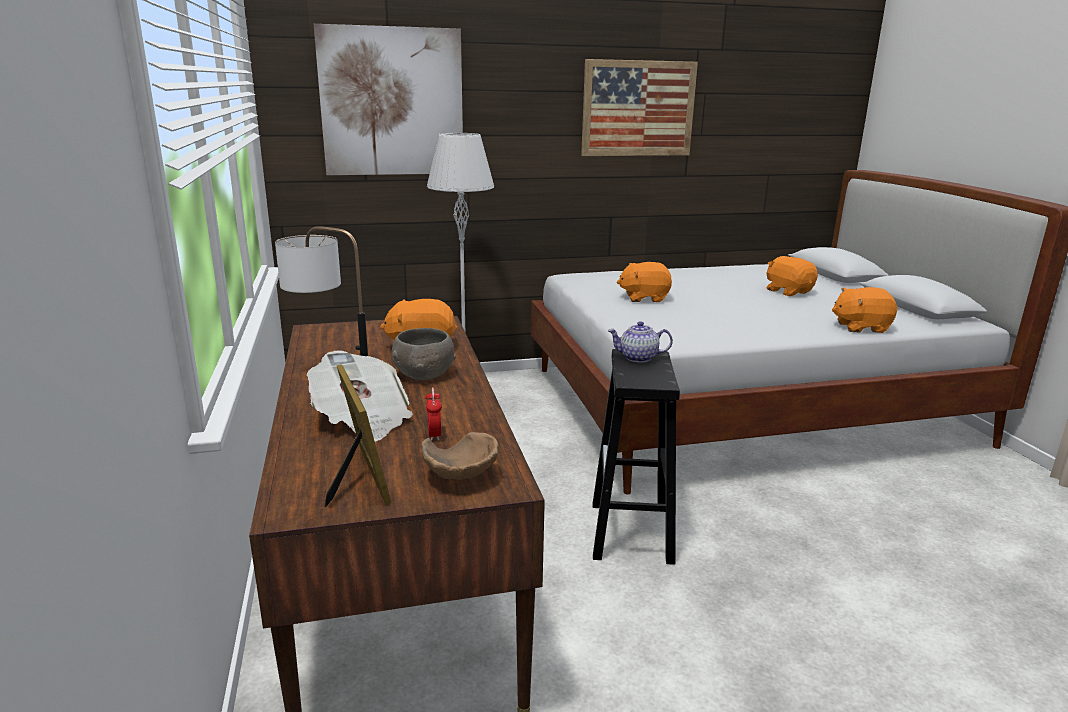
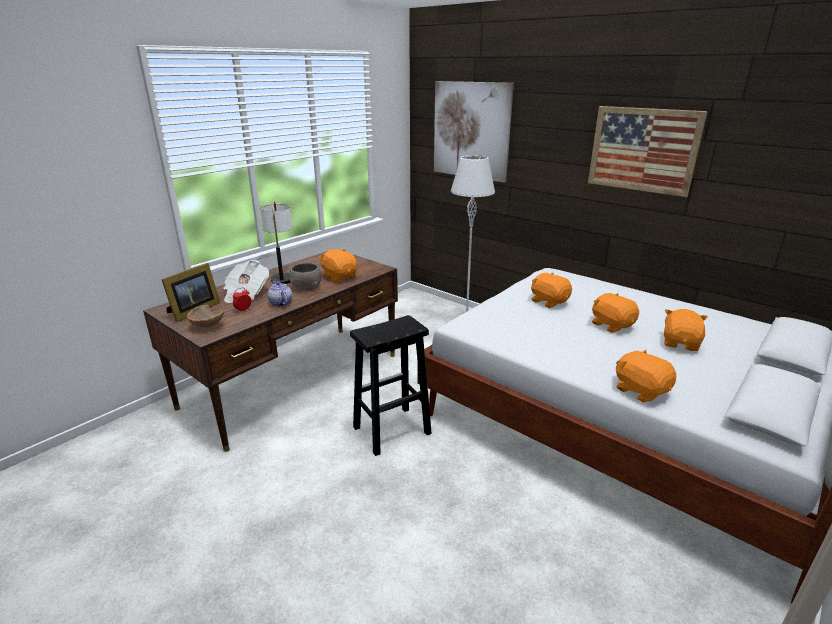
camera: 55 degrees right, 5 degrees up
teapot [608,321,673,363] -> teapot moved to [268,281,292,307]
none -> orange plush toy [592,293,639,333]

